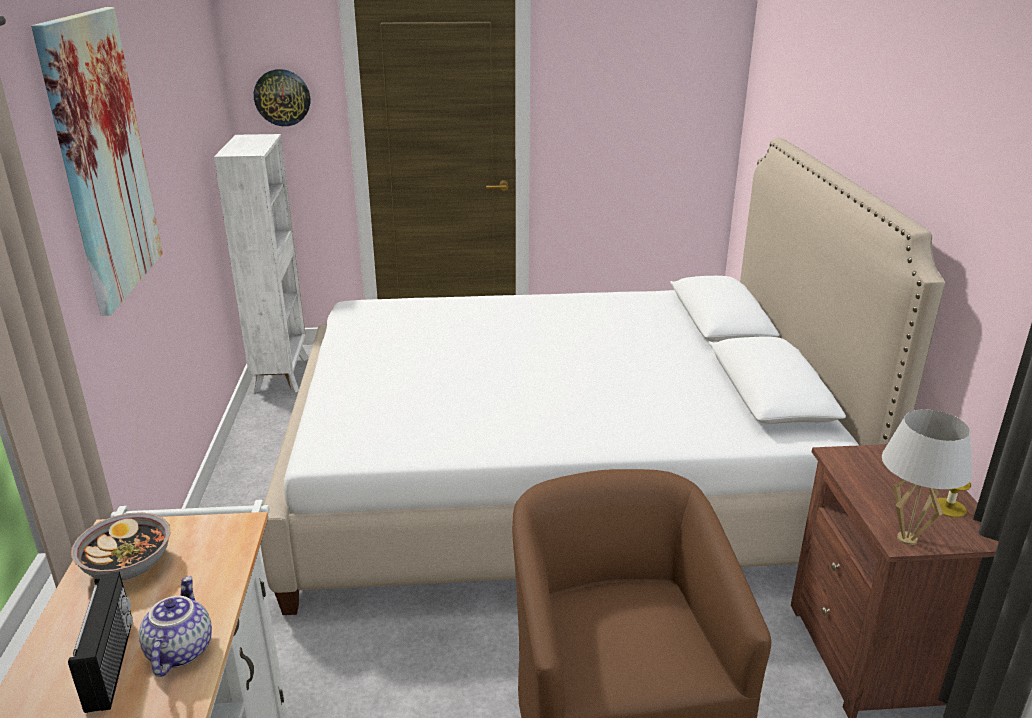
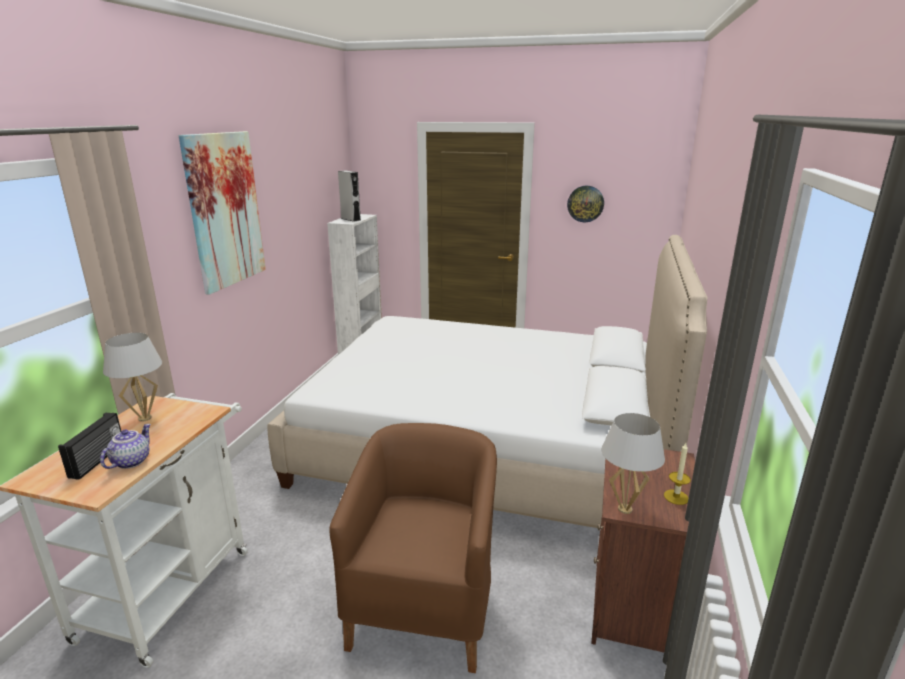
camera: 20 degrees right, 5 degrees down
bowl [71,512,171,580] -> white table lamp [103,333,162,422]
wall clock [254,69,310,126] -> wall clock moved to [567,186,604,222]
none -> grey speaker [338,171,361,222]

